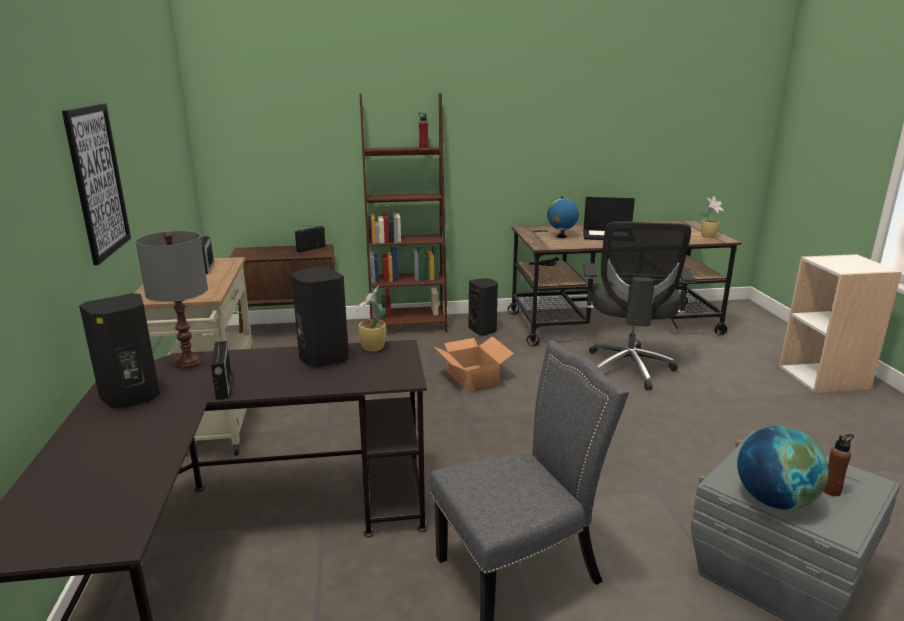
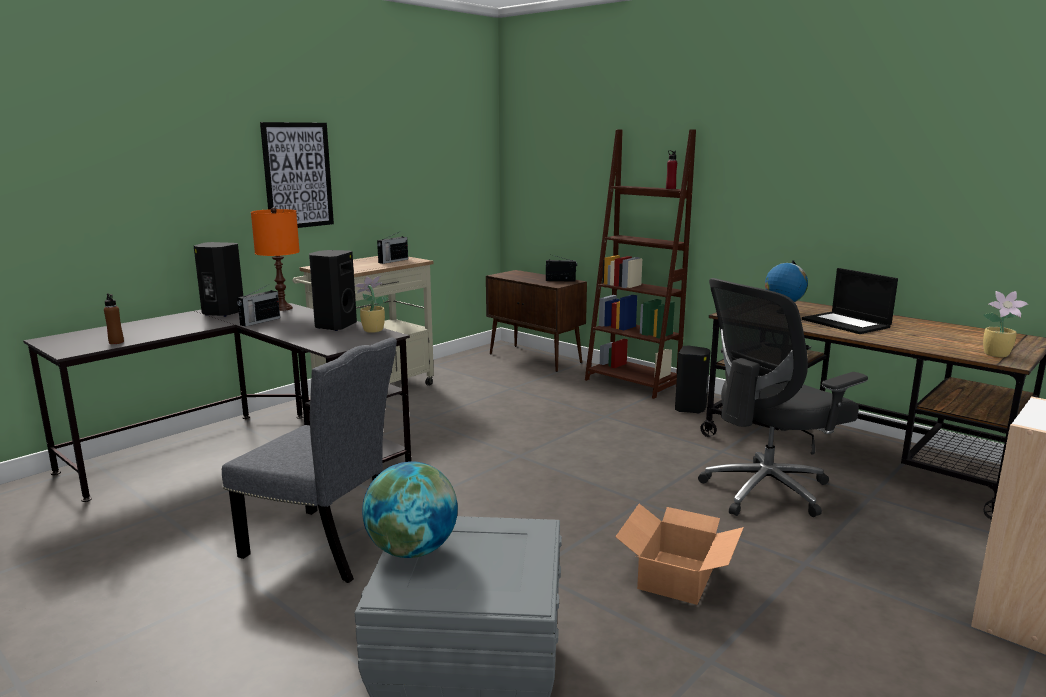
camera: 50 degrees right, 5 degrees down
grey table lamp [136,230,208,369] -> orange table lamp [251,207,300,311]
cardboard box [433,336,514,391] -> cardboard box moved to [615,504,744,605]
brown bottle [823,434,854,496] -> brown bottle moved to [104,293,124,344]

